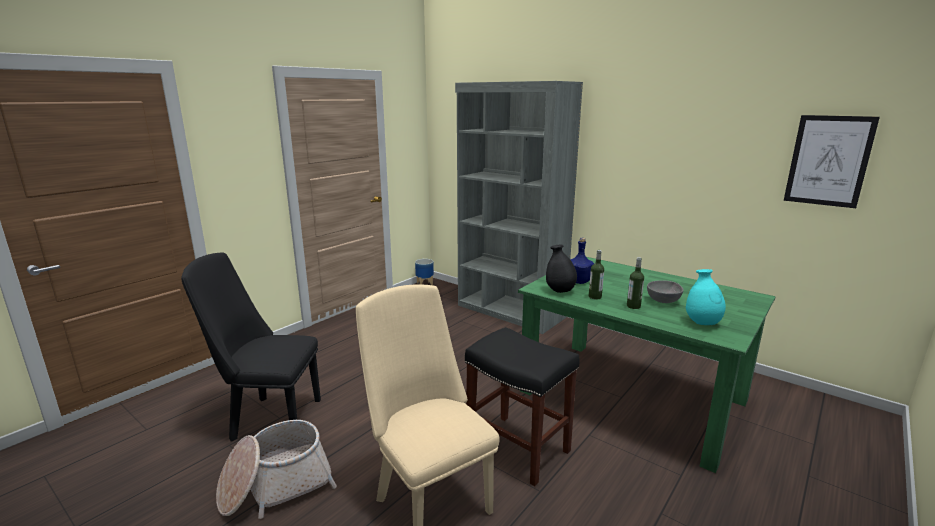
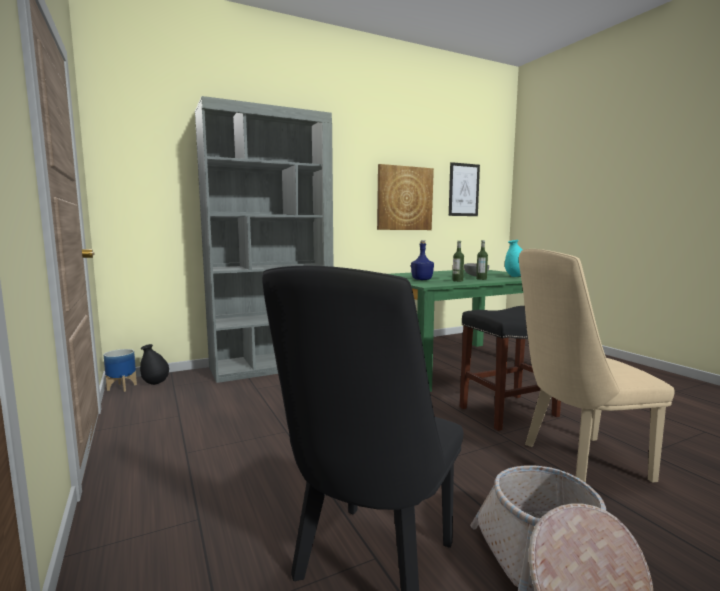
camera: 65 degrees left, 10 degrees down
black vase [546,244,577,293] -> black vase moved to [140,344,169,385]
none -> picture [377,164,434,230]

